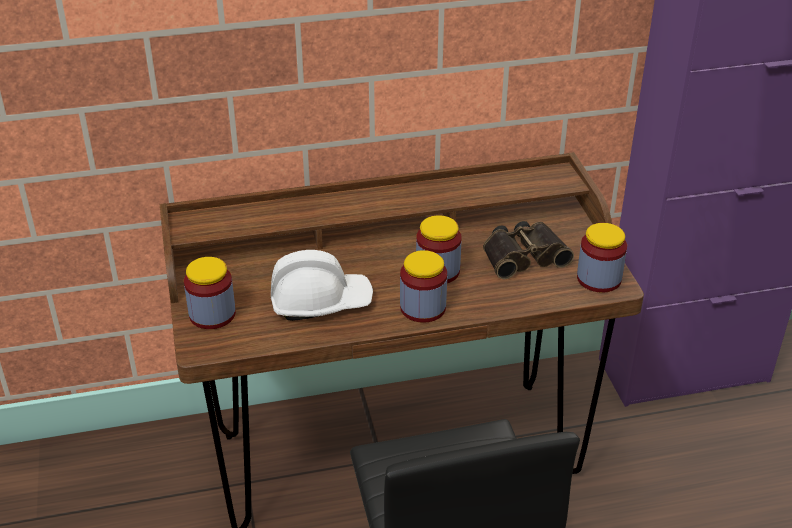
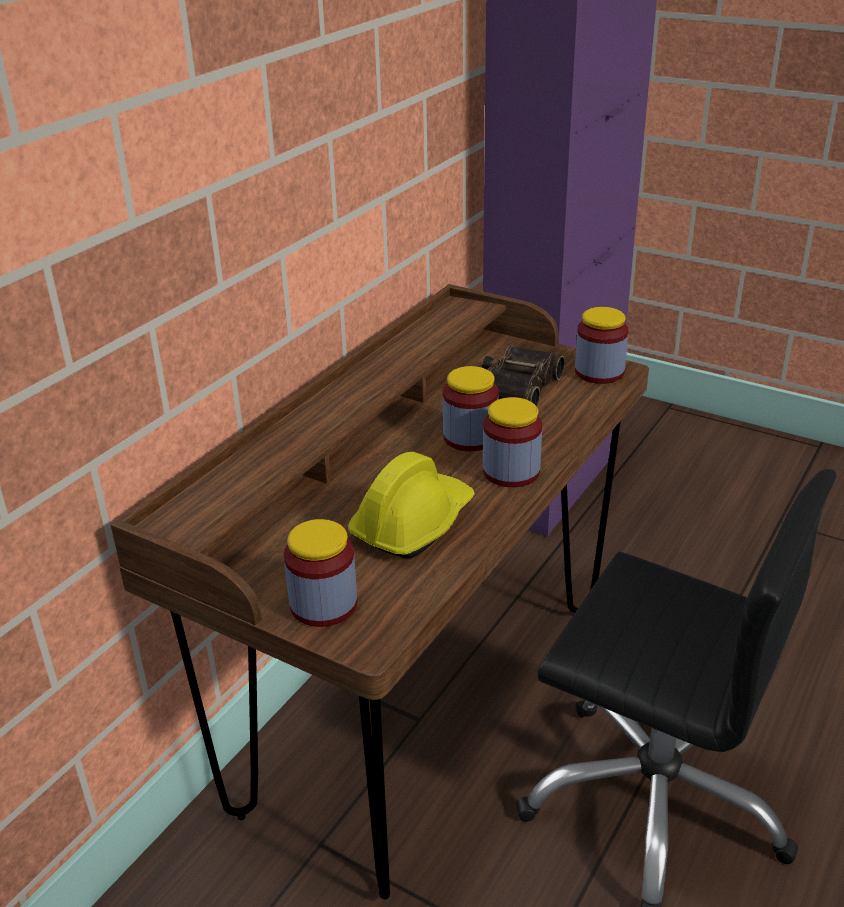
camera: 45 degrees left, 5 degrees down
white hard hat [271,250,373,321] -> yellow hard hat [348,452,475,558]

